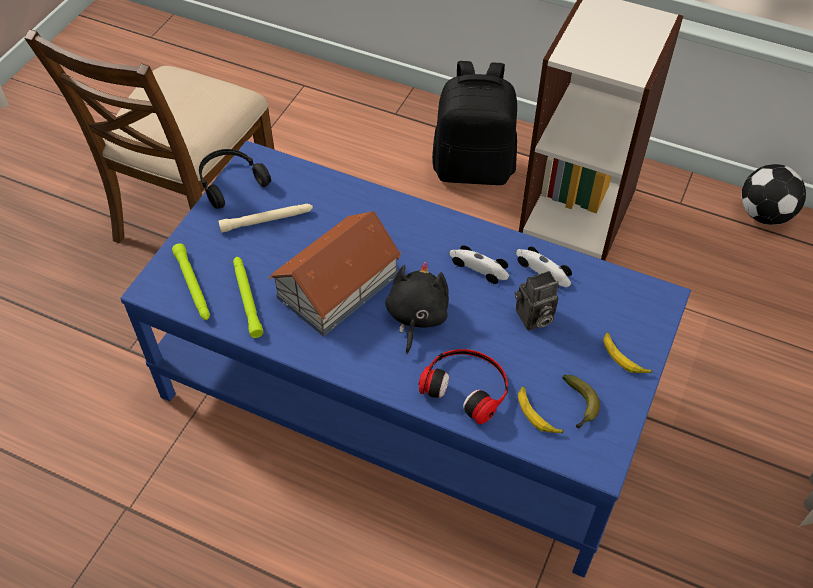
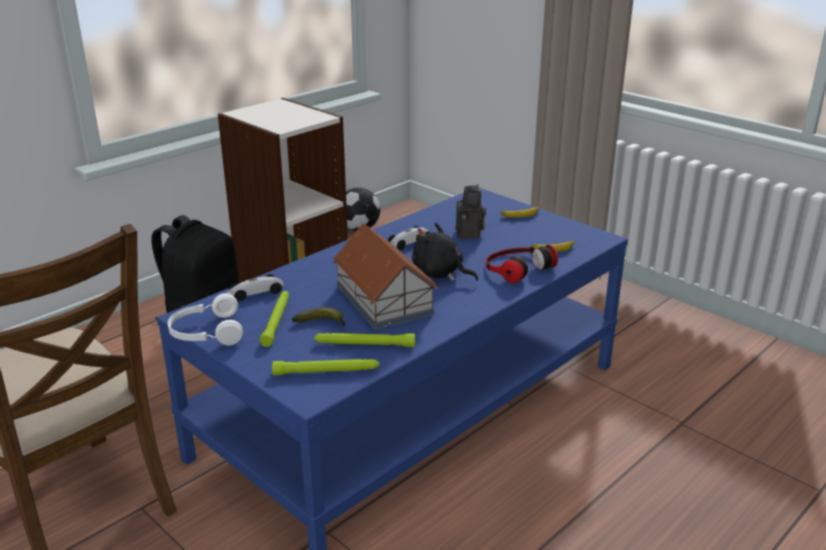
camera: 70 degrees left, 25 degrees down
black headphones [199,149,271,209] -> white headphones [168,293,243,346]
beige flashlight [218,204,313,233] -> green flashlight [260,291,289,347]
toy car [516,246,572,288] -> toy car moved to [227,274,284,302]
banana [563,375,600,429] -> banana moved to [292,307,346,326]

